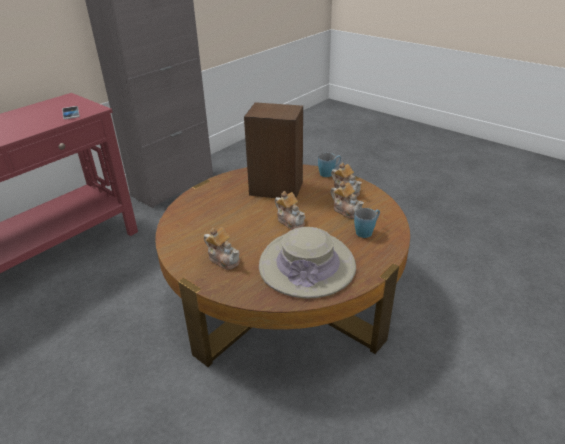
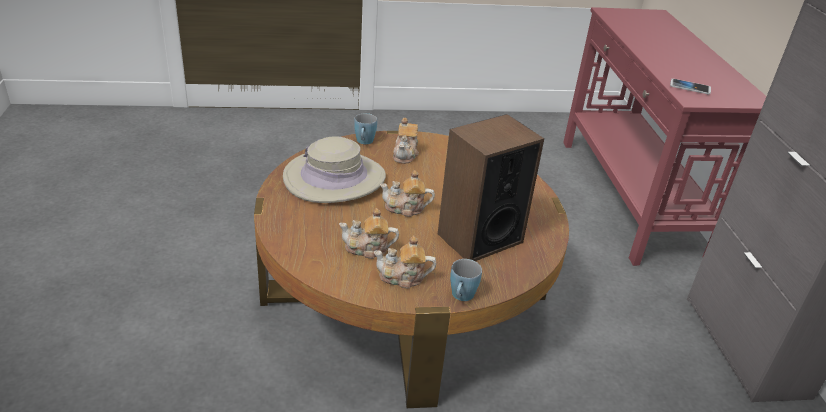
camera: 130 degrees right, 0 degrees up
teapot [204,228,240,270] -> teapot turned 75 degrees counterclockwise [393,118,419,164]
blue mug [354,208,380,238] -> blue mug moved to [354,113,377,144]

